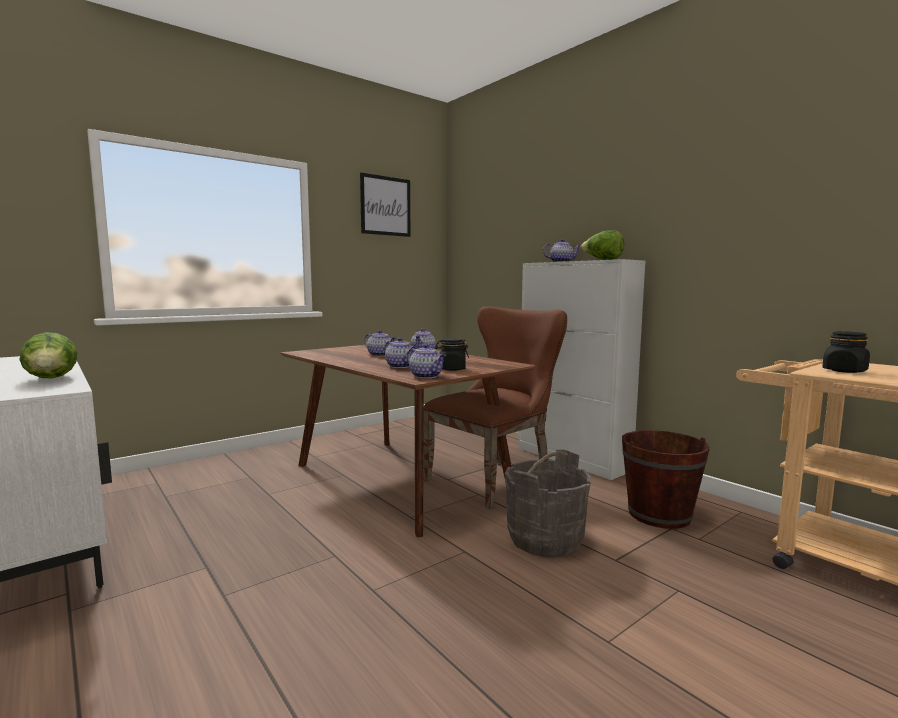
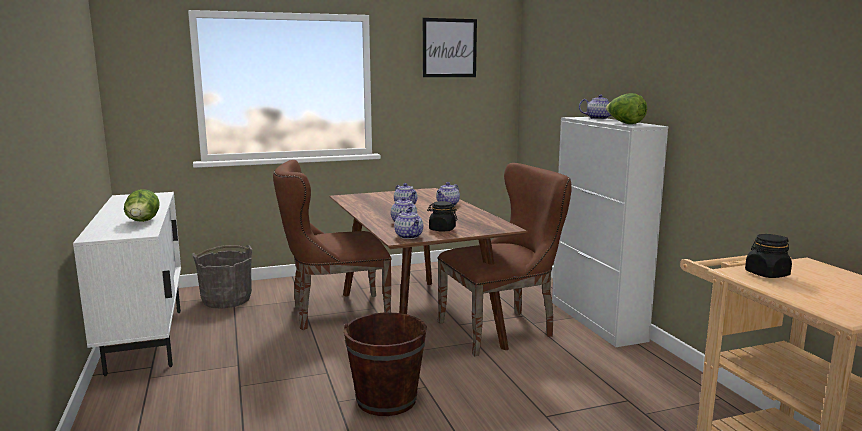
camera: 20 degrees right, 5 degrees up
grey bucket [505,450,591,557] -> grey bucket moved to [192,245,252,309]
brown bucket [622,430,710,529] -> brown bucket moved to [343,313,427,416]
none -> brown chair [273,160,392,330]

